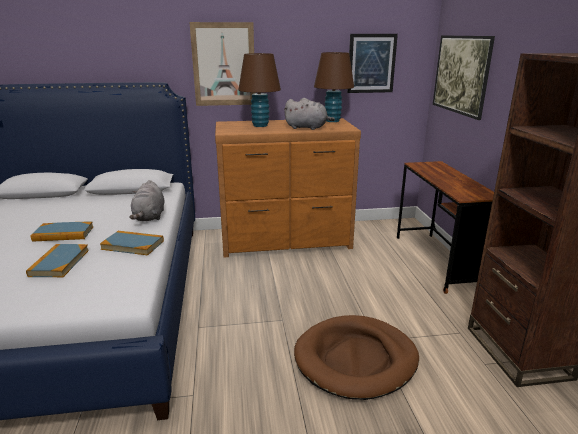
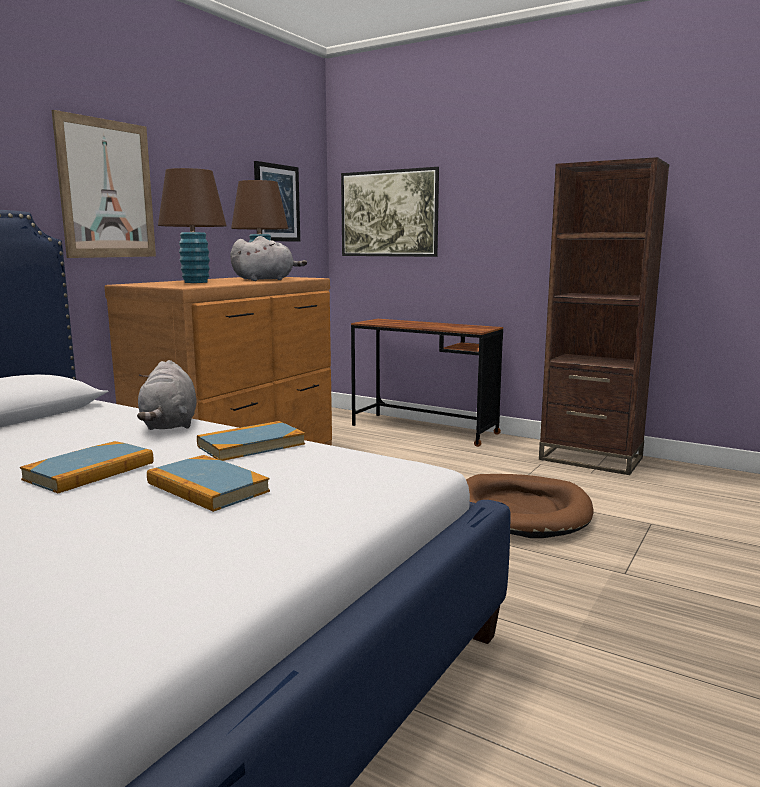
camera: 50 degrees left, 10 degrees down
grey plush toy [129,180,165,221] -> grey plush toy turned 45 degrees clockwise [137,360,197,430]

